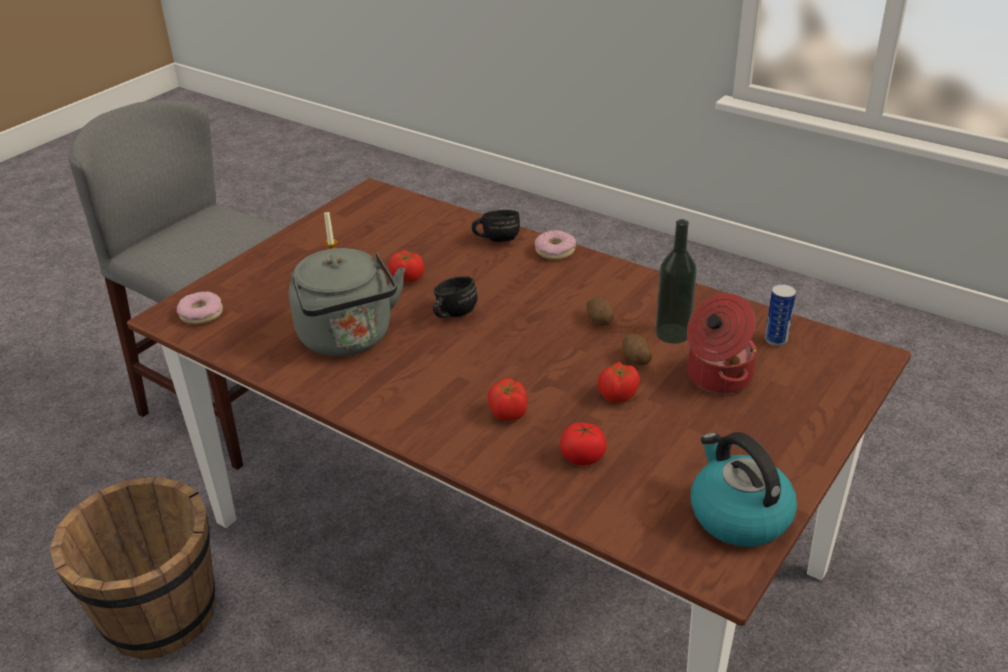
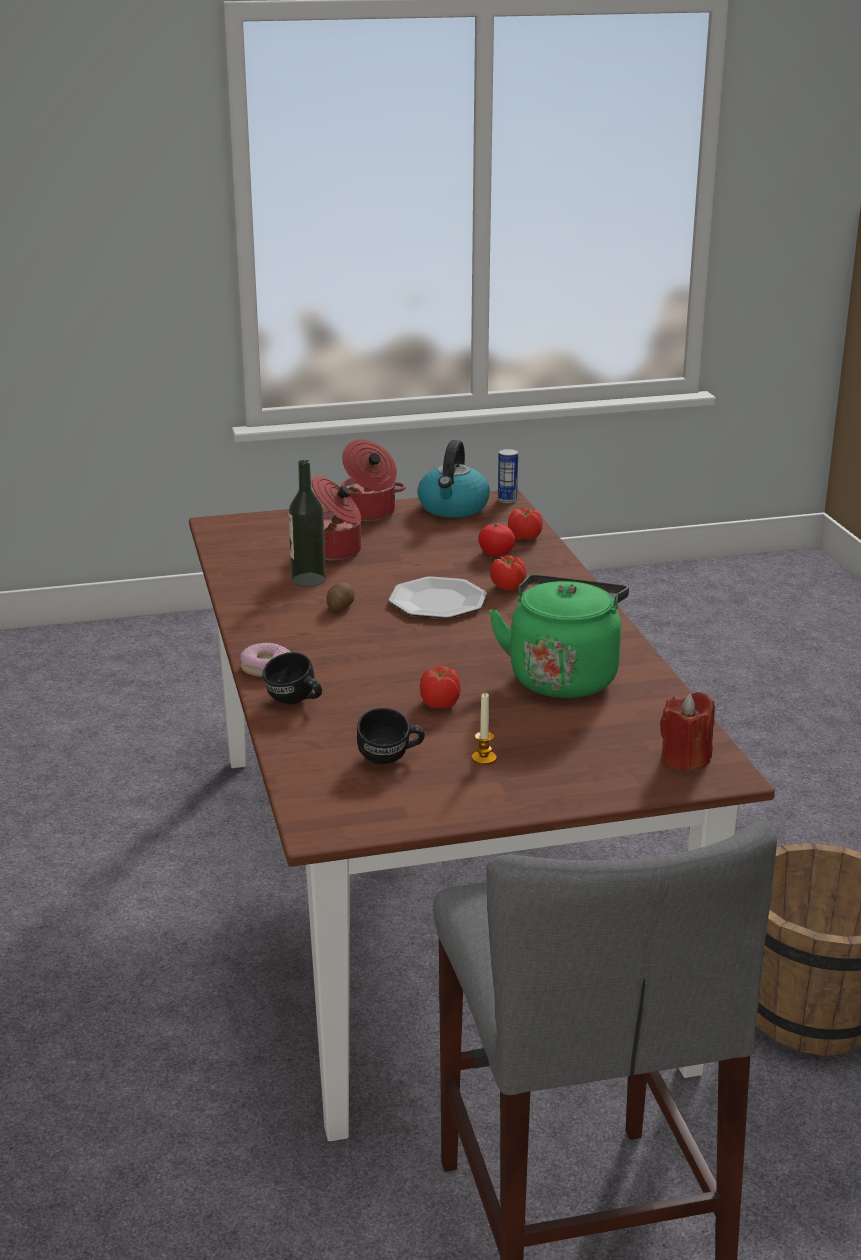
camera: 140 degrees left, 10 degrees down
donut [177,291,223,324] -> red candle [660,692,715,772]
grey kettle [289,248,405,356] -> green kettle [489,575,629,698]
black mug [433,276,478,318] -> black mug moved to [357,708,425,765]
tomato [597,362,640,403] -> tomato moved to [508,508,543,540]
potato [622,334,652,366] -> none
can [765,284,796,346] -> can moved to [498,449,518,503]
none -> cooking pot [341,439,405,521]
none -> plate [389,576,487,618]

